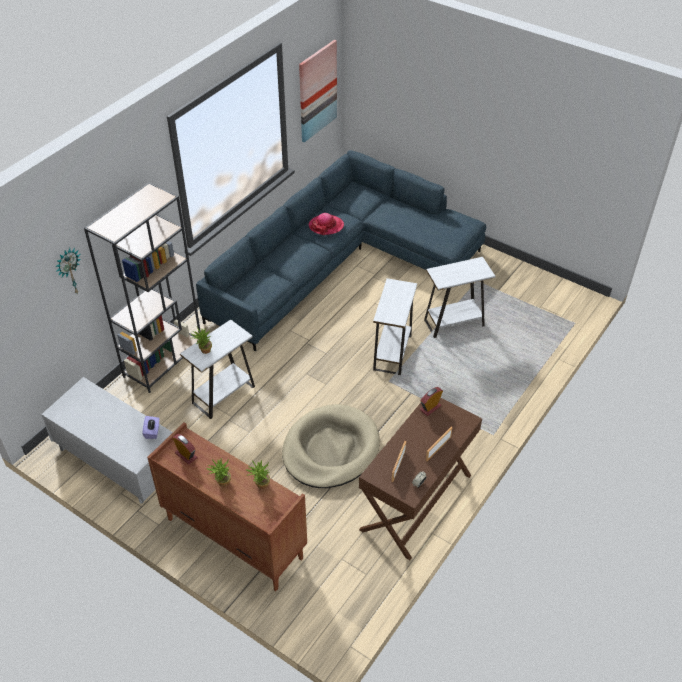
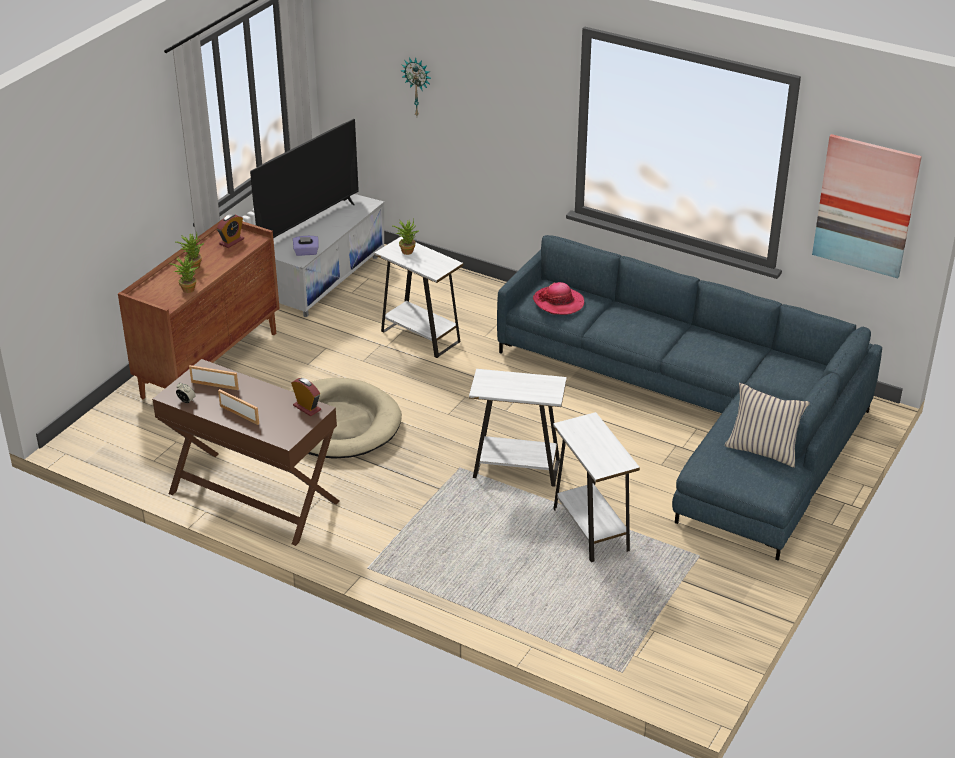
camera: 85 degrees right, 10 degrees down
bookcase [84,182,201,393] -> none
hat [309,213,344,235] -> hat moved to [533,282,584,315]
none -> television [250,119,359,238]
none -> beige pillow [725,383,810,468]

